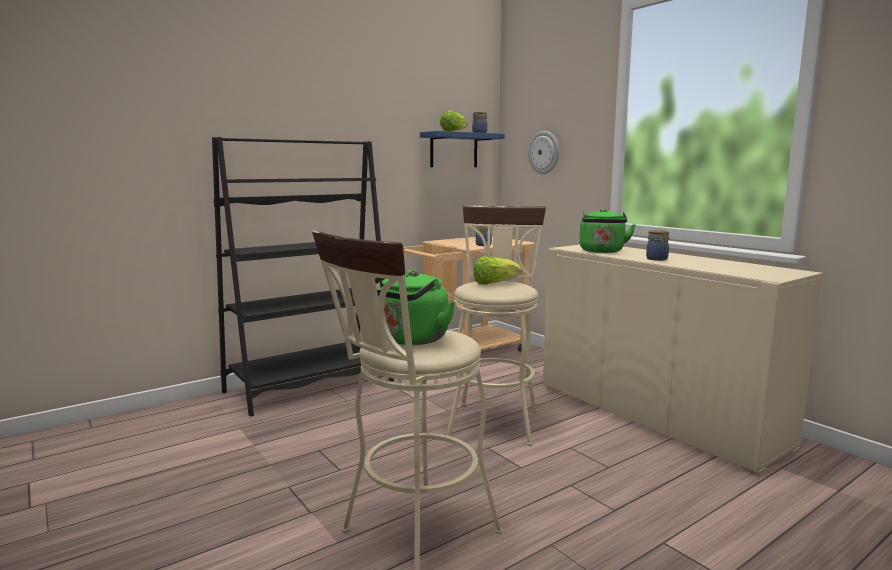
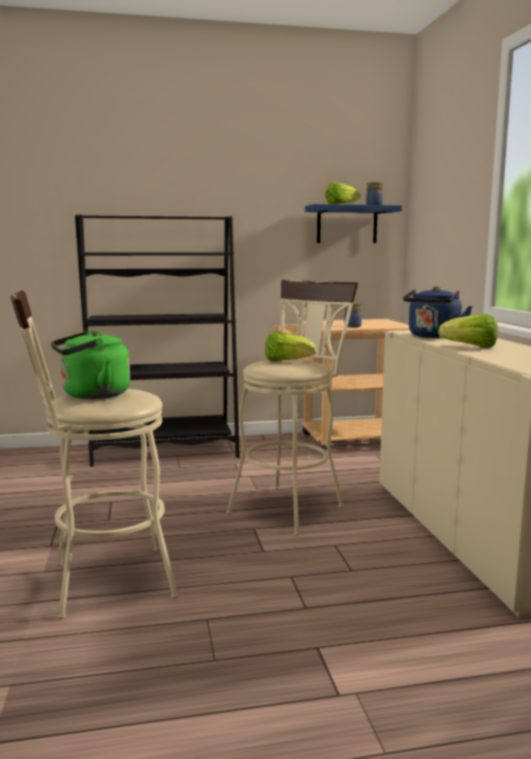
camera: 25 degrees right, 0 degrees up
wall clock [528,131,559,174] -> none
green kettle [579,208,636,253] -> blue kettle [403,287,473,338]
jar [646,230,669,261] -> lettuce [438,314,498,348]

